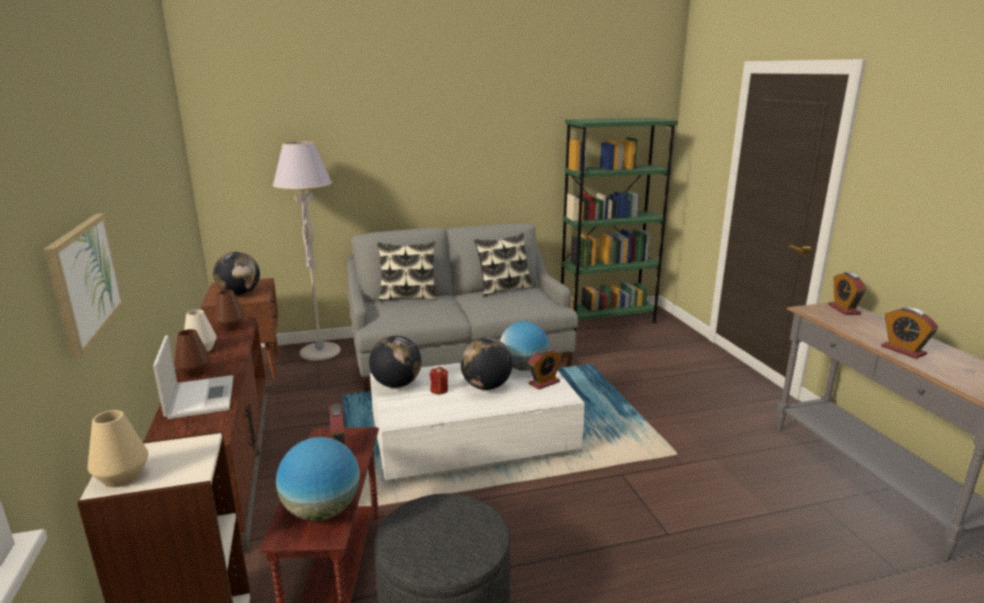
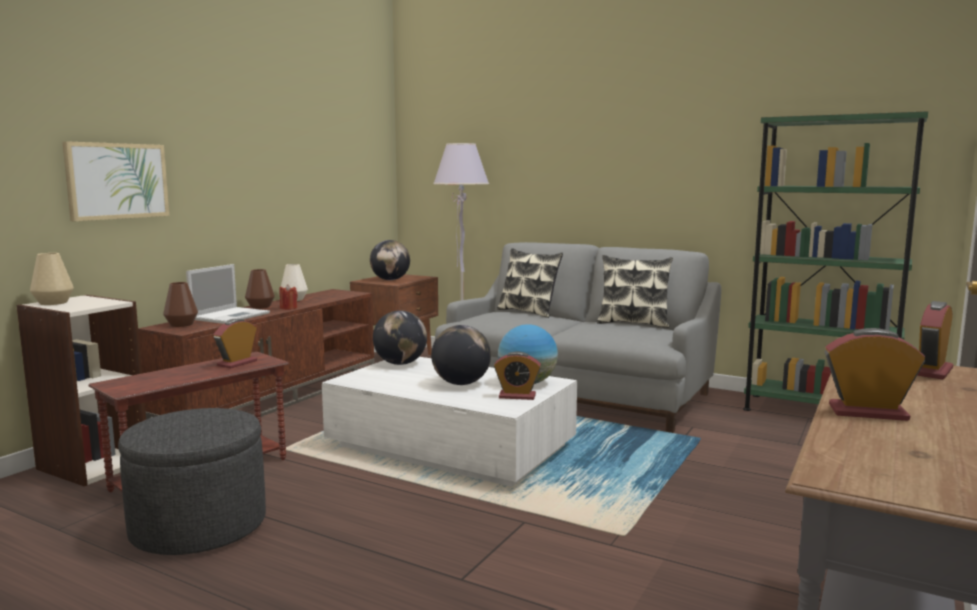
camera: 45 degrees right, 10 degrees down
brown vase [214,290,245,331] -> brown vase moved to [163,282,198,327]
globe [276,437,360,521] -> none
red candle [430,367,448,394] -> red candle moved to [279,284,298,310]
alarm clock [881,307,938,359] -> alarm clock turned 90 degrees clockwise [824,328,925,421]

